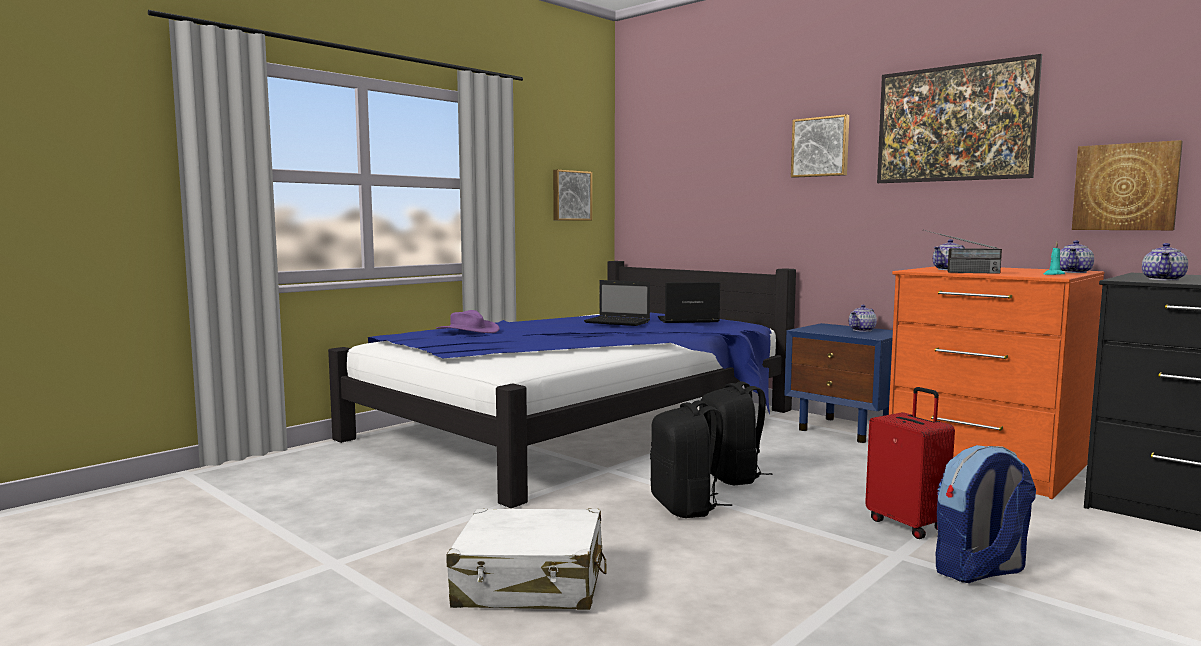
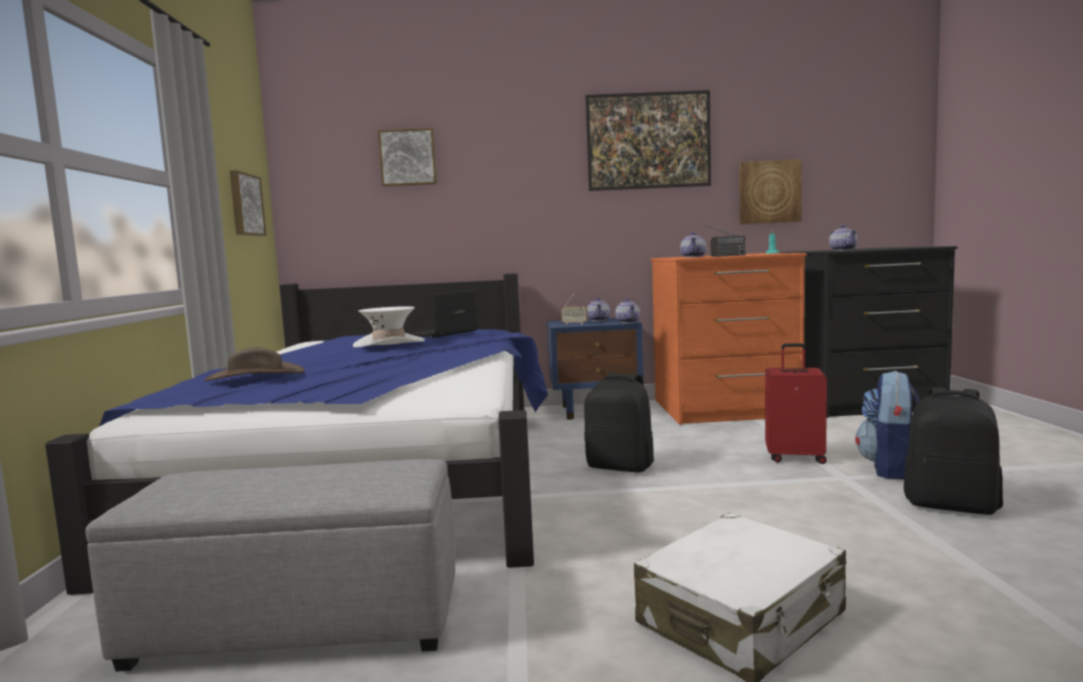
camera: 45 degrees left, 0 degrees up
purple hat [436,310,500,333] -> brown hat [204,347,305,381]
laptop [584,280,650,326] -> white hat [353,306,425,347]
black backpack [650,400,732,518] -> black backpack moved to [904,387,1003,515]
picture [791,114,849,178] -> picture moved to [378,128,437,187]
teapot [1060,240,1094,273] -> teapot moved to [615,298,640,323]
none -> grey ottoman [86,459,455,672]
none -> radio [561,292,588,325]

